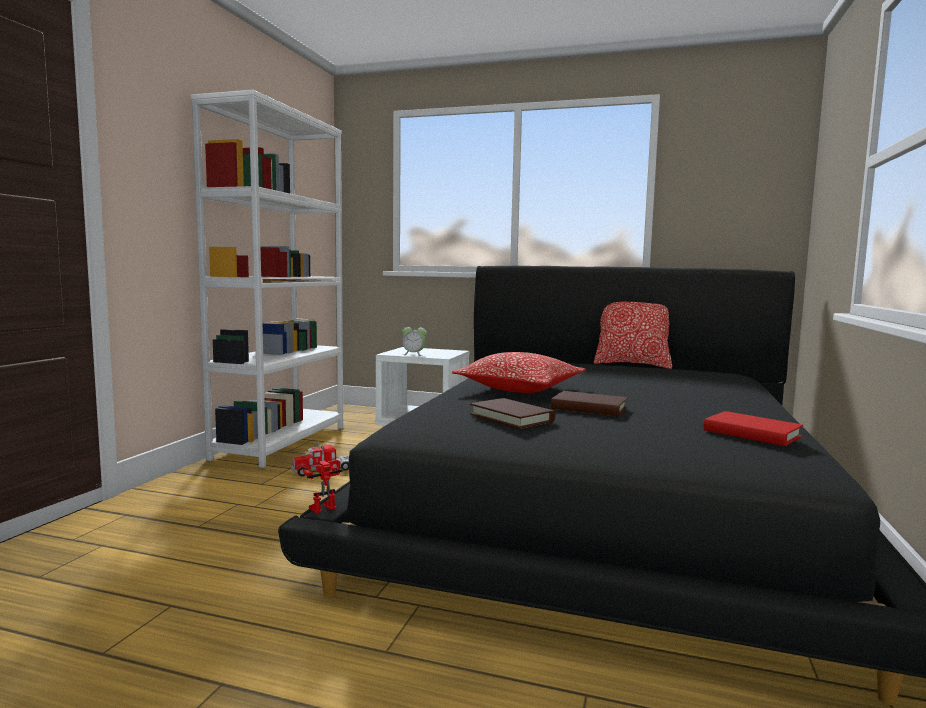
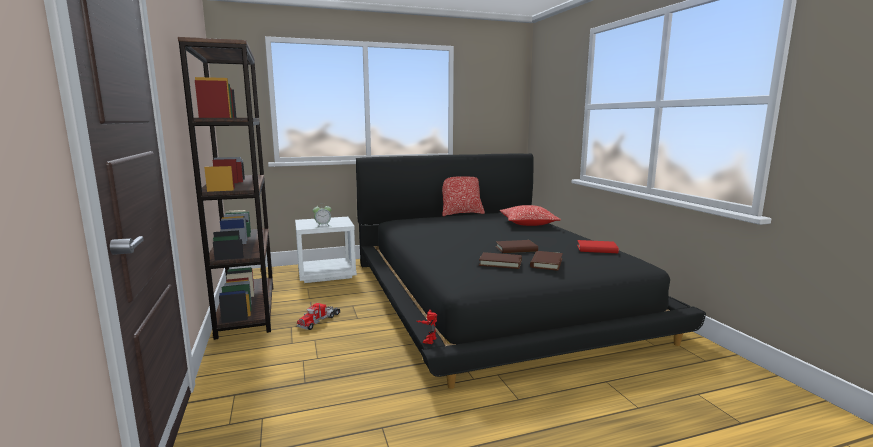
camera: 35 degrees left, 5 degrees up
white bookcase [190,90,343,468] -> brown bookcase [178,37,273,340]
pillow [452,352,586,393] -> pillow moved to [500,205,561,226]
none -> brown book [530,251,563,271]

